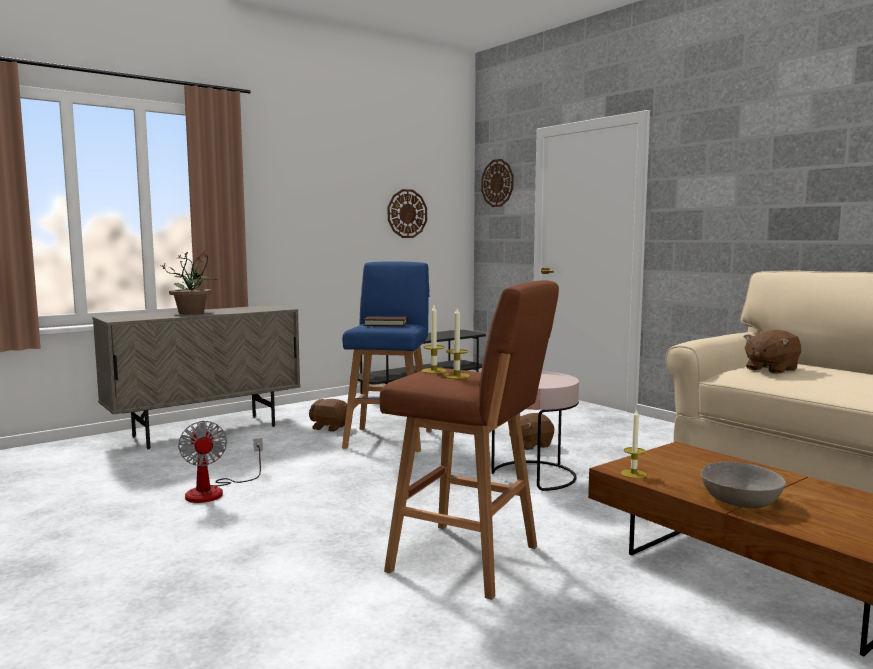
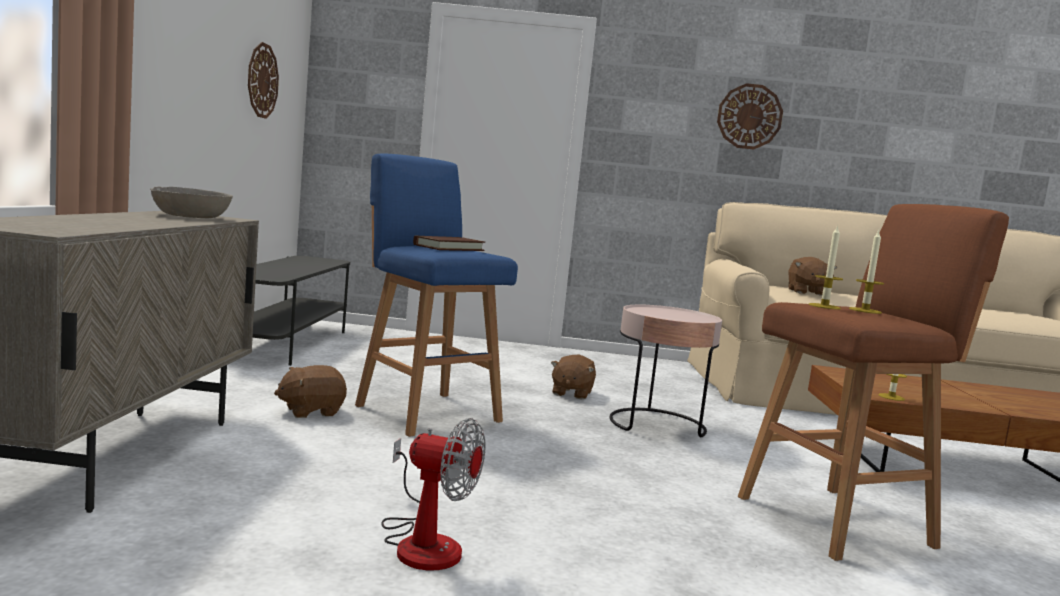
camera: 50 degrees left, 0 degrees up
potted plant [162,251,219,314] -> none
wall clock [481,159,514,207] -> wall clock moved to [717,83,783,150]
grey bowl [701,461,786,508] -> grey bowl moved to [150,187,233,218]

